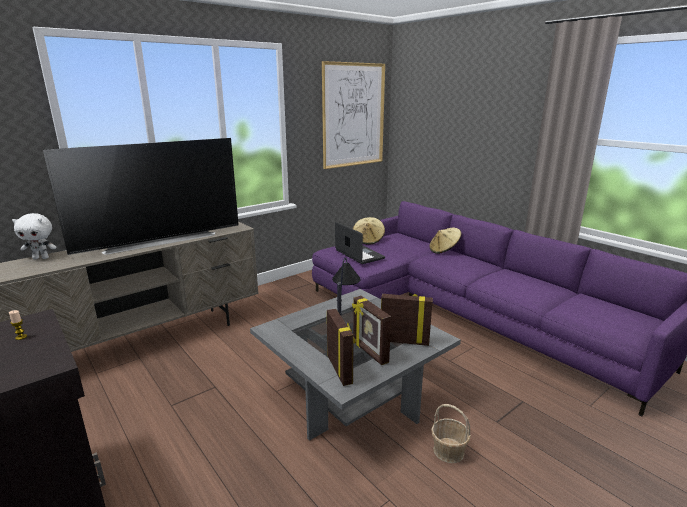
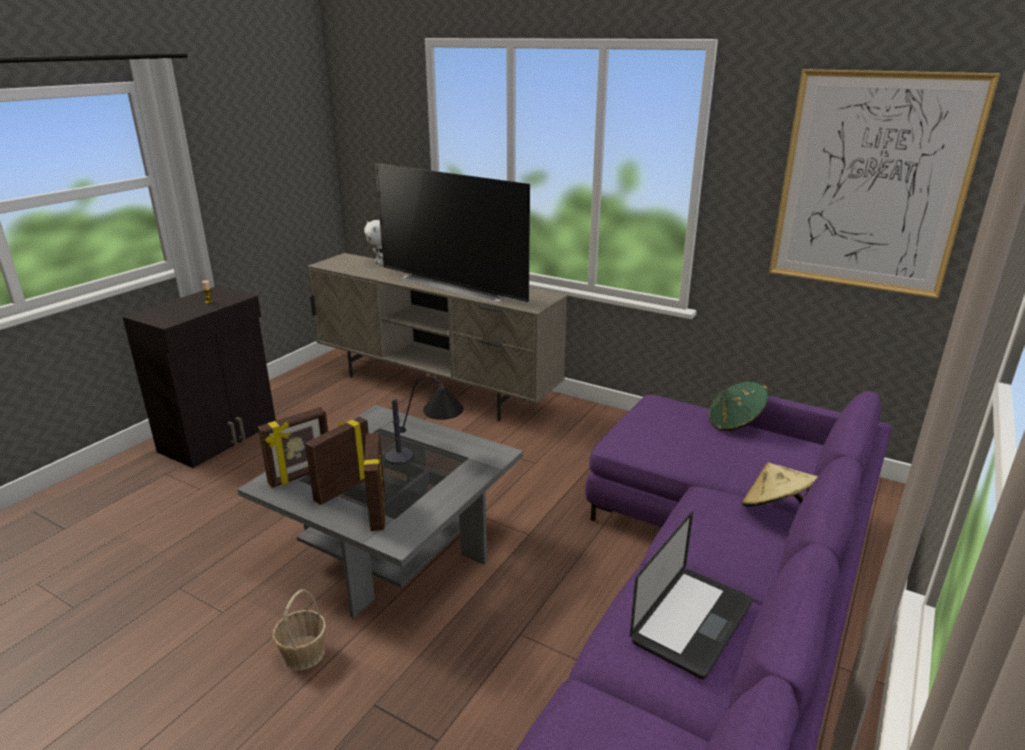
camera: 70 degrees right, 5 degrees up
laptop [335,222,385,264] -> laptop moved to [630,512,753,679]
beige hat [353,217,385,245] -> green hat [708,382,769,431]

